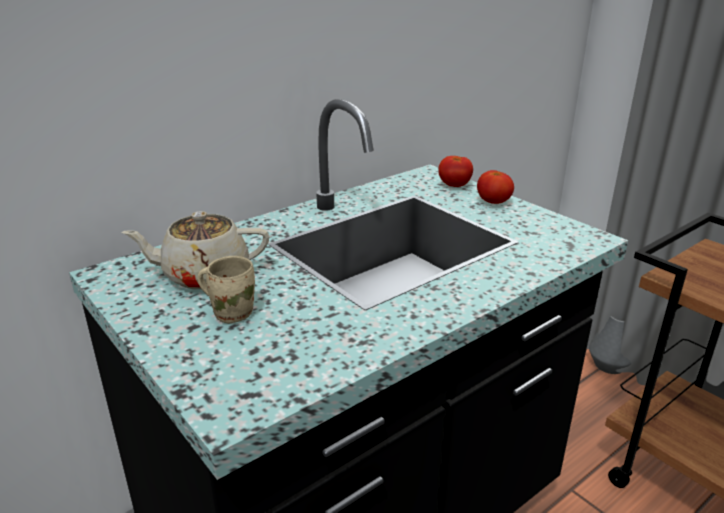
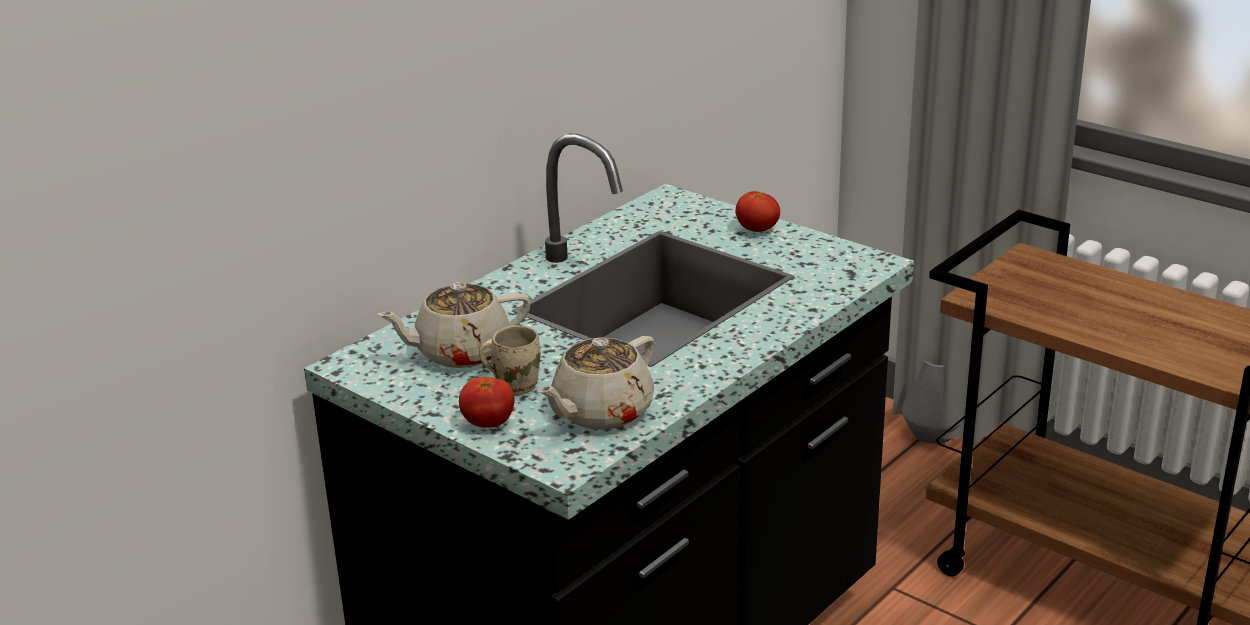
camera: 10 degrees left, 0 degrees up
tomato [438,156,473,187] -> tomato moved to [459,377,515,428]
none -> beige teapot [538,336,655,430]

